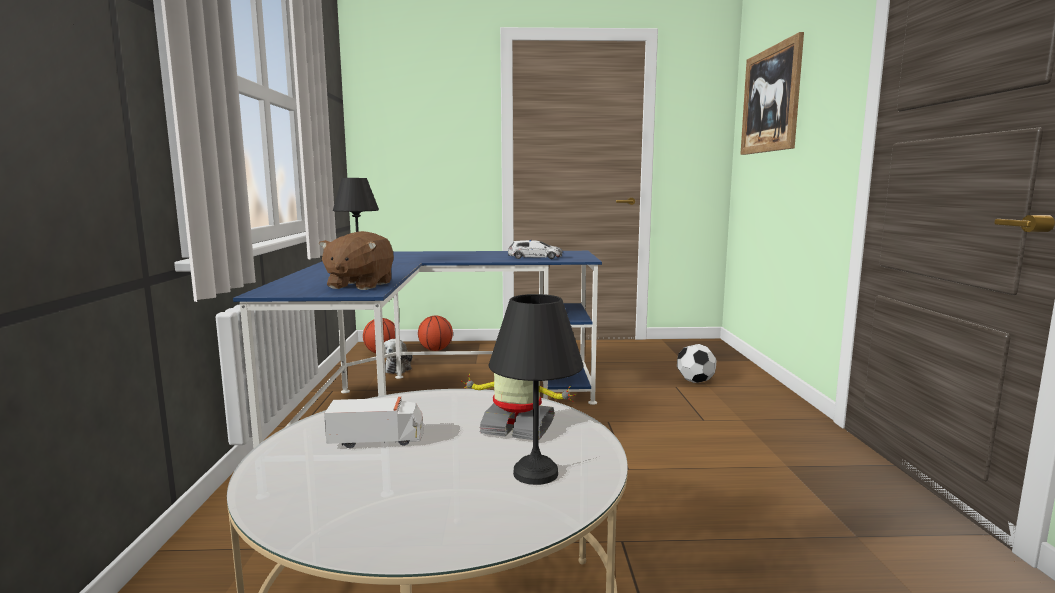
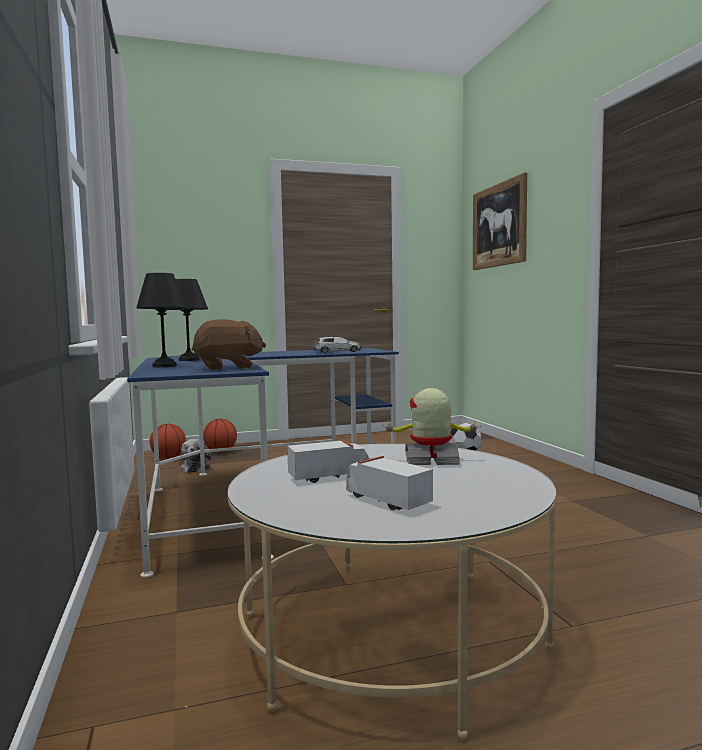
camera: 15 degrees left, 5 degrees down
brown plush toy [319,231,394,290] -> brown plush toy turned 105 degrees counterclockwise [192,319,266,370]
black table lamp [489,294,583,485] -> black table lamp moved to [136,273,186,367]
none -> toy truck [346,456,433,510]

